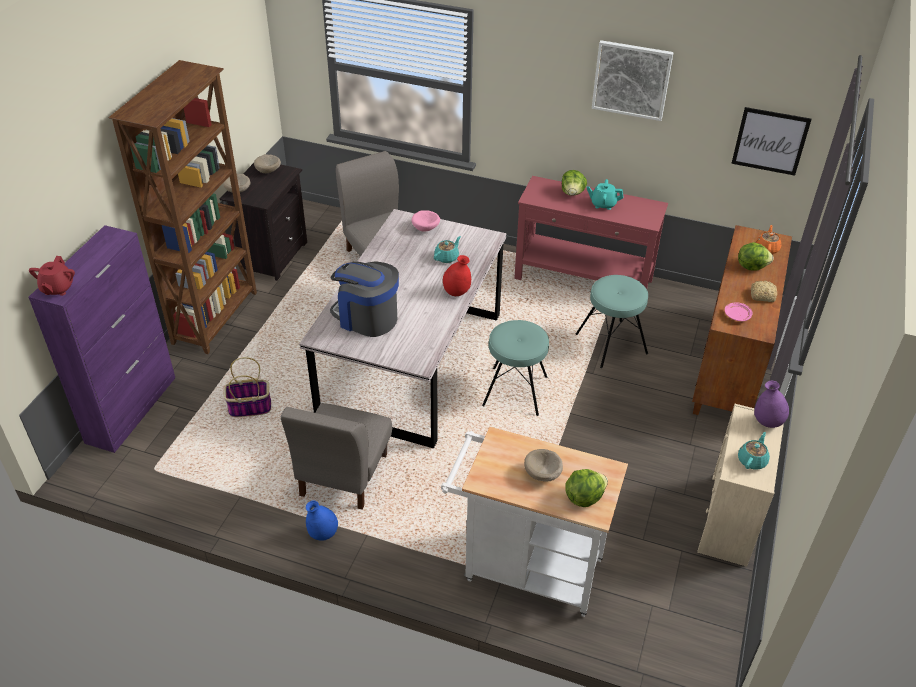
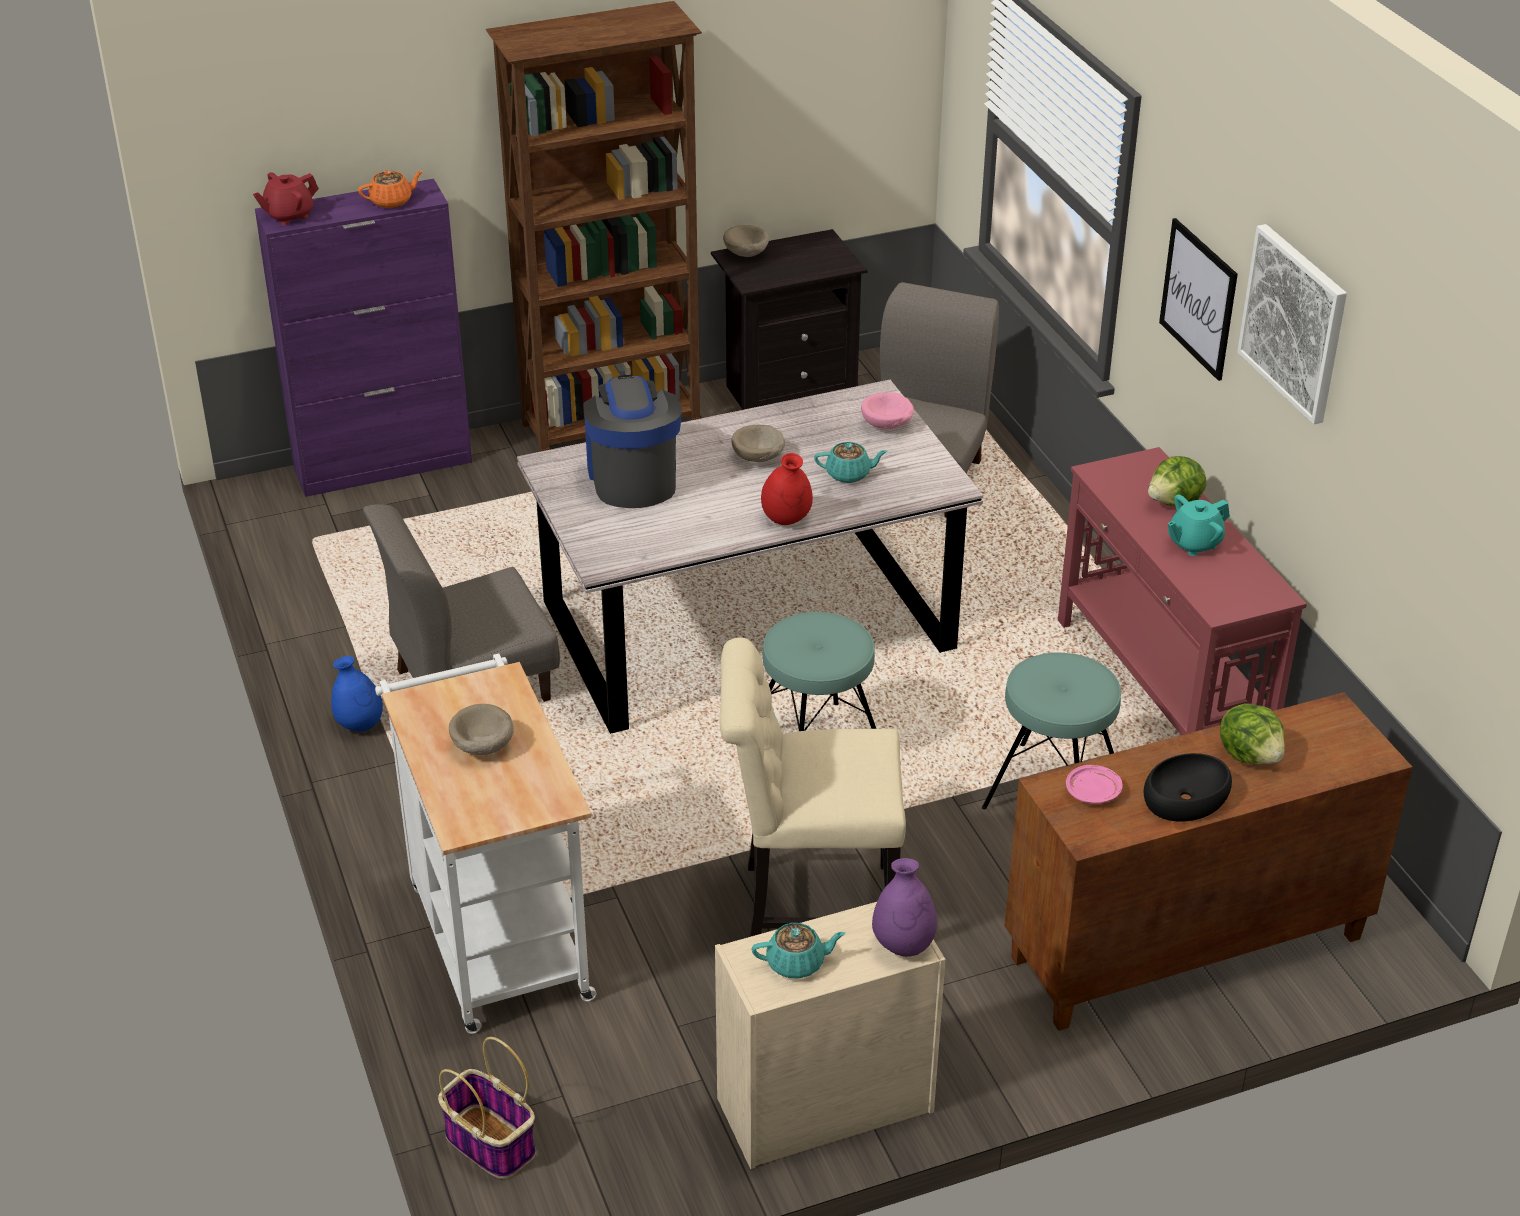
camera: 50 degrees right, 5 degrees down
basket [223,357,271,417] -> basket moved to [438,1037,536,1179]
beige bowl [254,154,281,173] -> beige bowl moved to [731,425,785,462]
lettuce [565,469,608,507] -> none
turquoise teapot [587,179,624,210] -> turquoise teapot turned 90 degrees counterclockwise [1168,494,1230,556]
picture [731,107,812,176] -> picture moved to [1159,218,1238,381]
bread [751,281,777,302] -> black bowl [1144,753,1232,822]
orange teapot [756,225,781,254] -> orange teapot moved to [358,170,423,208]
none -> beige chair [719,638,906,937]

